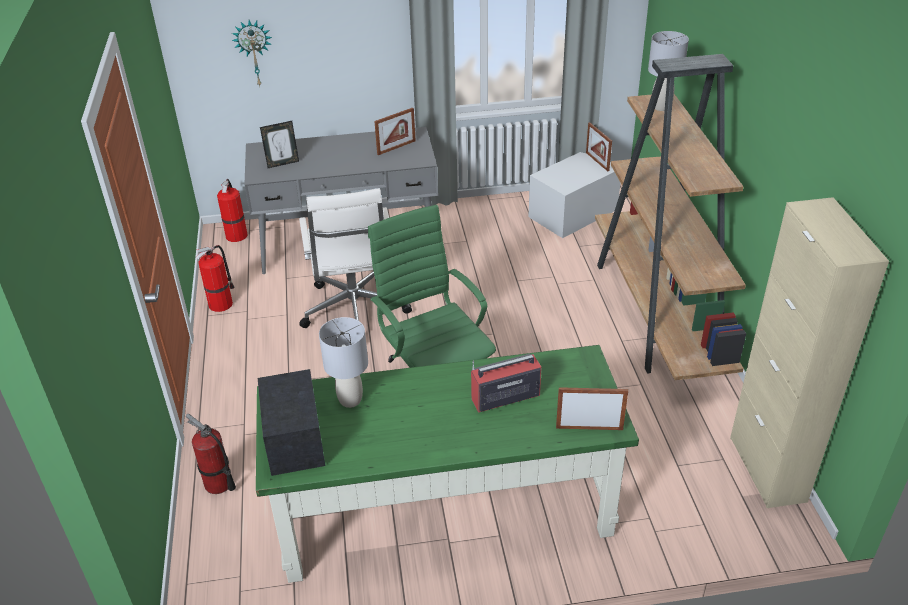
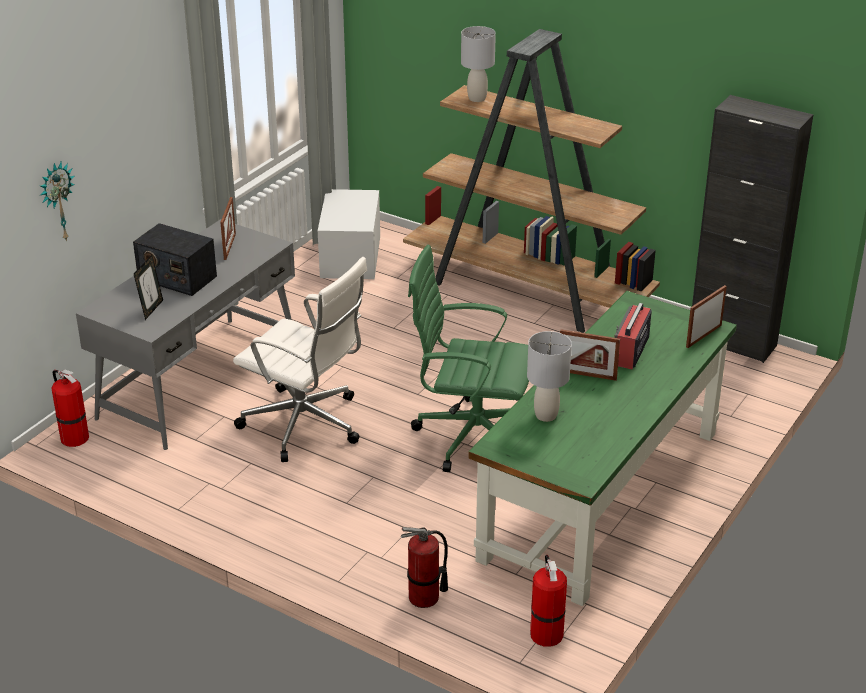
camera: 50 degrees left, 5 degrees down
fire extinguisher [196,245,234,312] -> fire extinguisher moved to [530,555,567,647]
radio [258,369,325,476] -> radio moved to [133,223,217,296]
picture frame [586,122,612,171] -> picture frame moved to [560,329,620,381]
beige cabinet [730,197,889,508] -> black cabinet [692,95,813,363]

